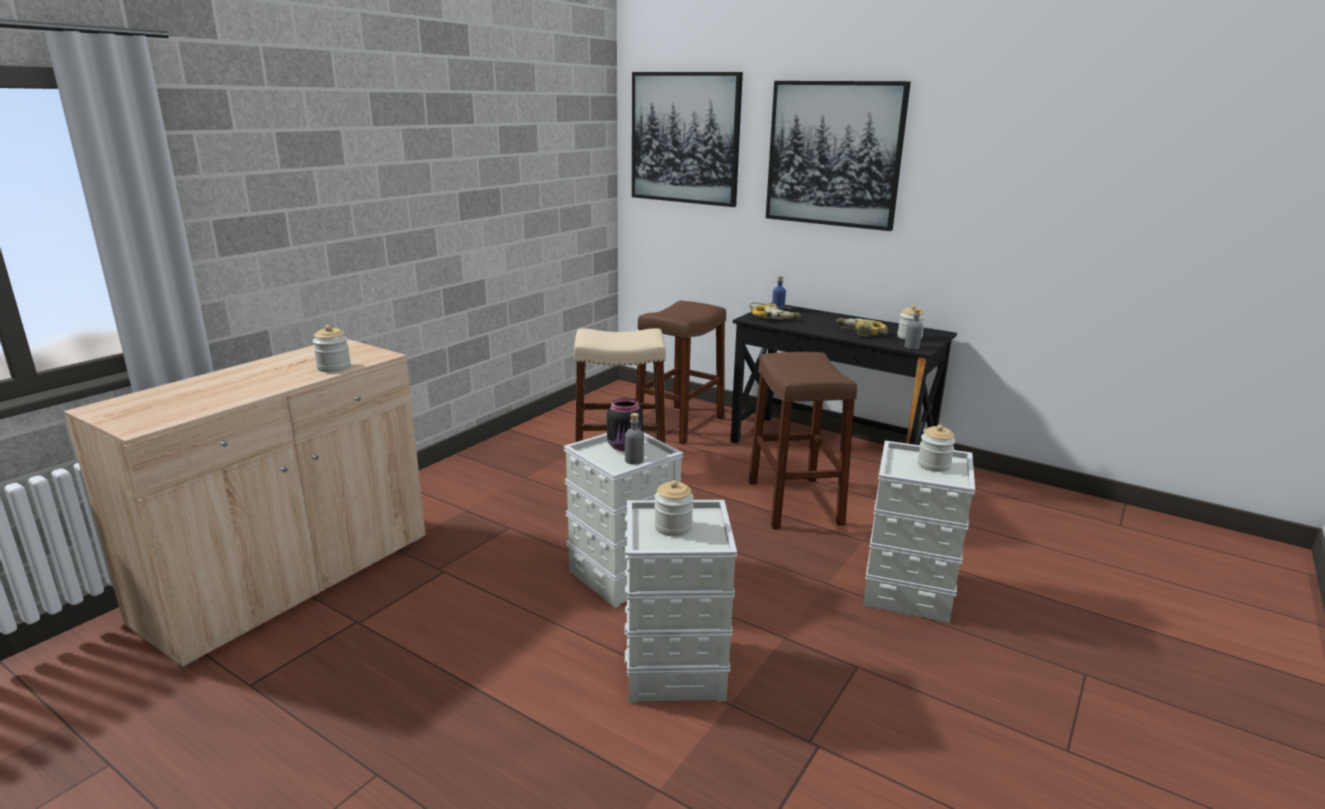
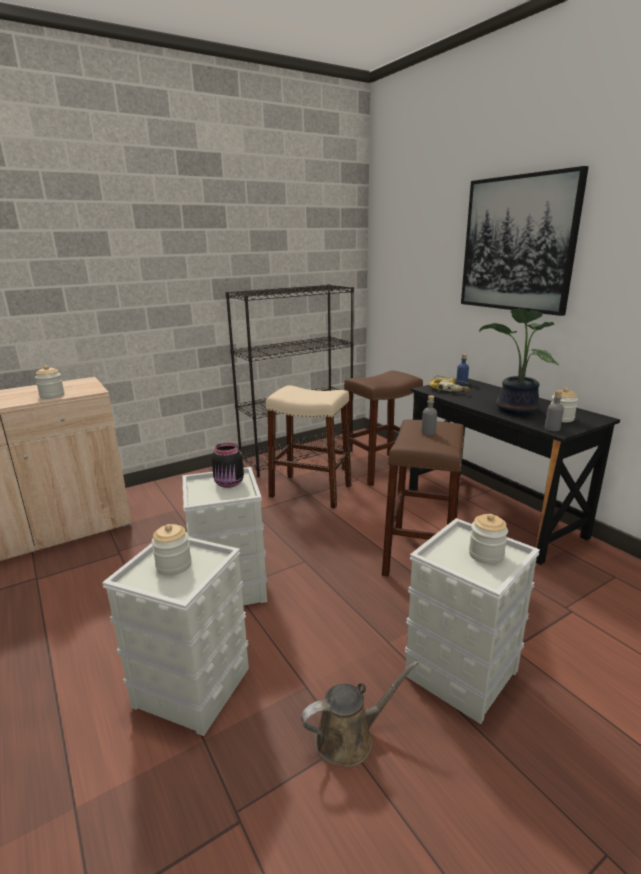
camera: 25 degrees right, 0 degrees up
grey bottle [625,413,644,465] -> grey bottle moved to [421,395,437,435]
picture [632,72,743,207] -> none
power drill [836,318,888,337] -> potted plant [479,308,559,415]
none -> black bookcase [226,284,354,477]
none -> brown watering can [301,661,419,767]

